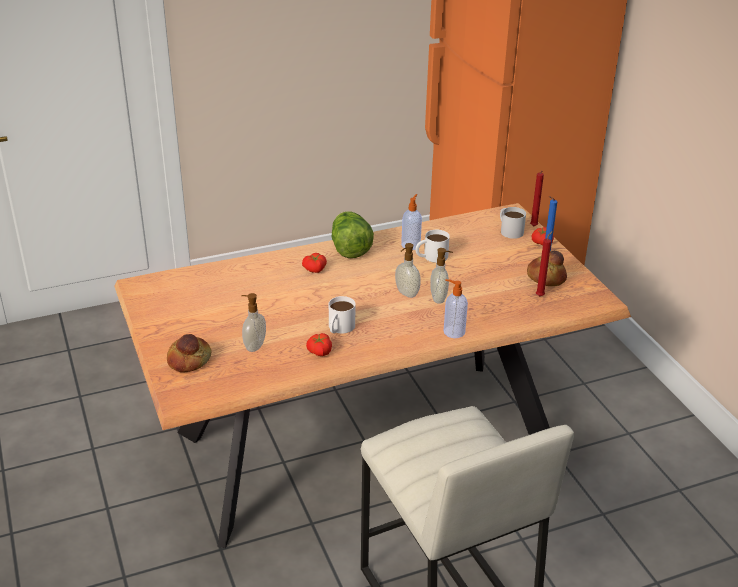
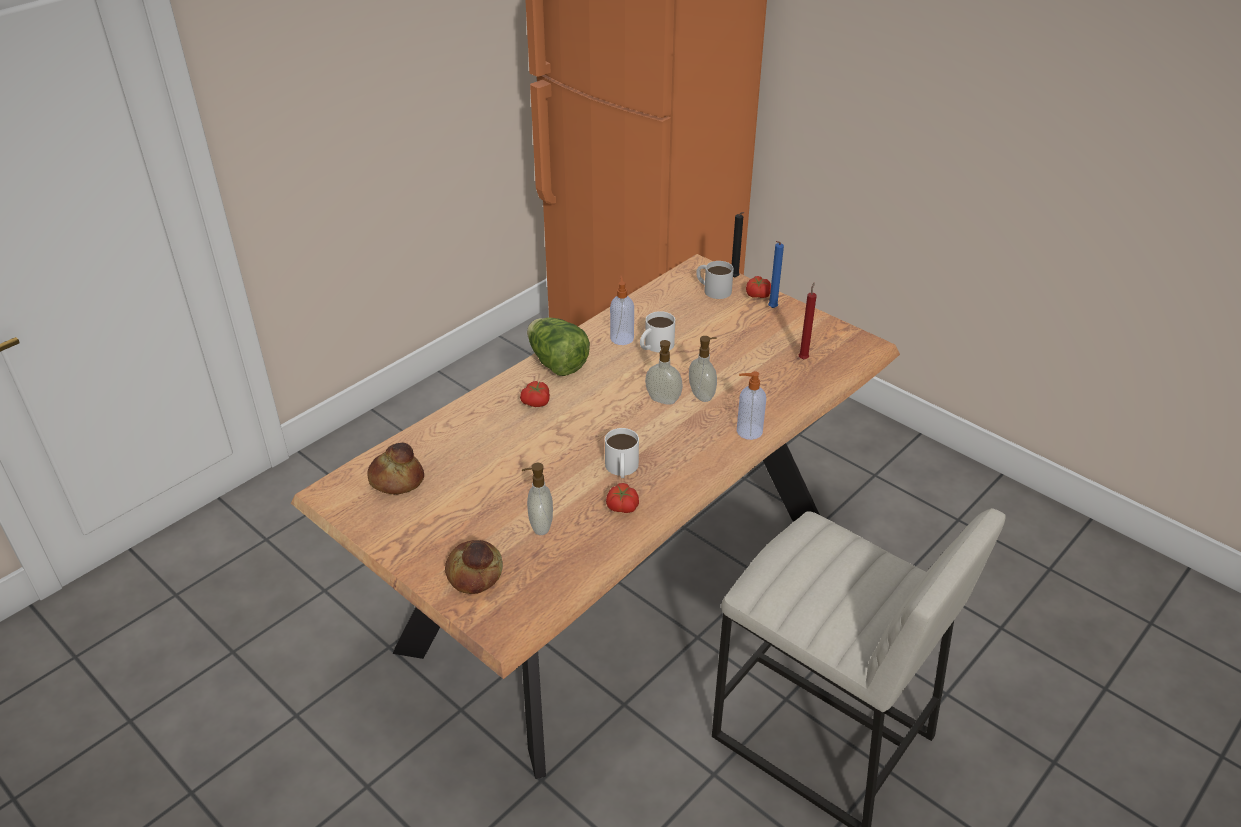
camera: 25 degrees left, 5 degrees up
bread [527,251,567,286] -> bread moved to [367,443,424,494]
red candle [530,171,544,226] -> black candle [732,212,744,278]

